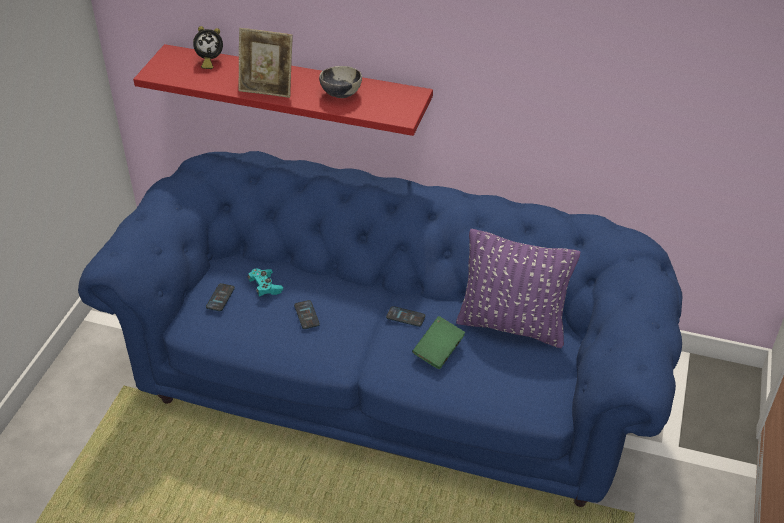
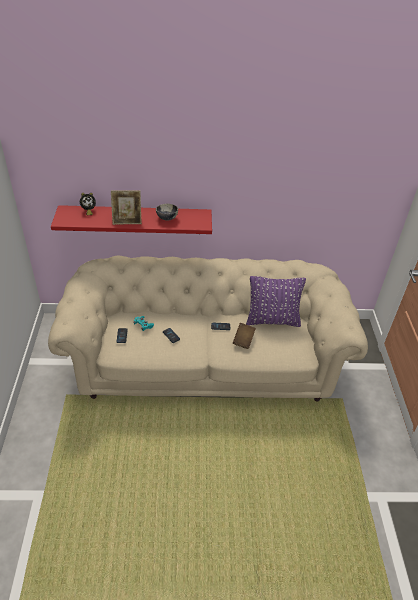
camera: 20 degrees left, 0 degrees up
blue sofa [78,151,682,507] -> beige sofa [48,255,368,402]
green book [412,316,465,369] -> brown book [233,323,256,349]

